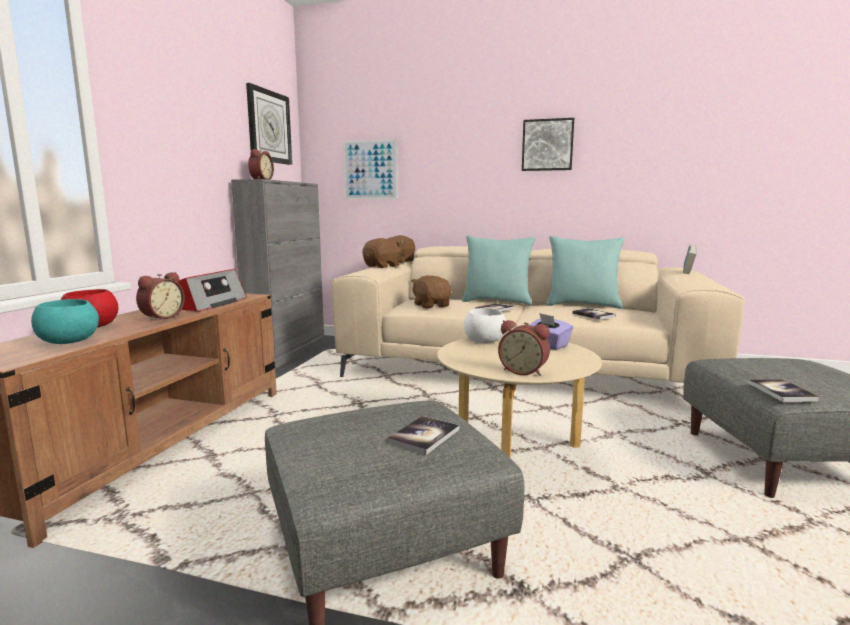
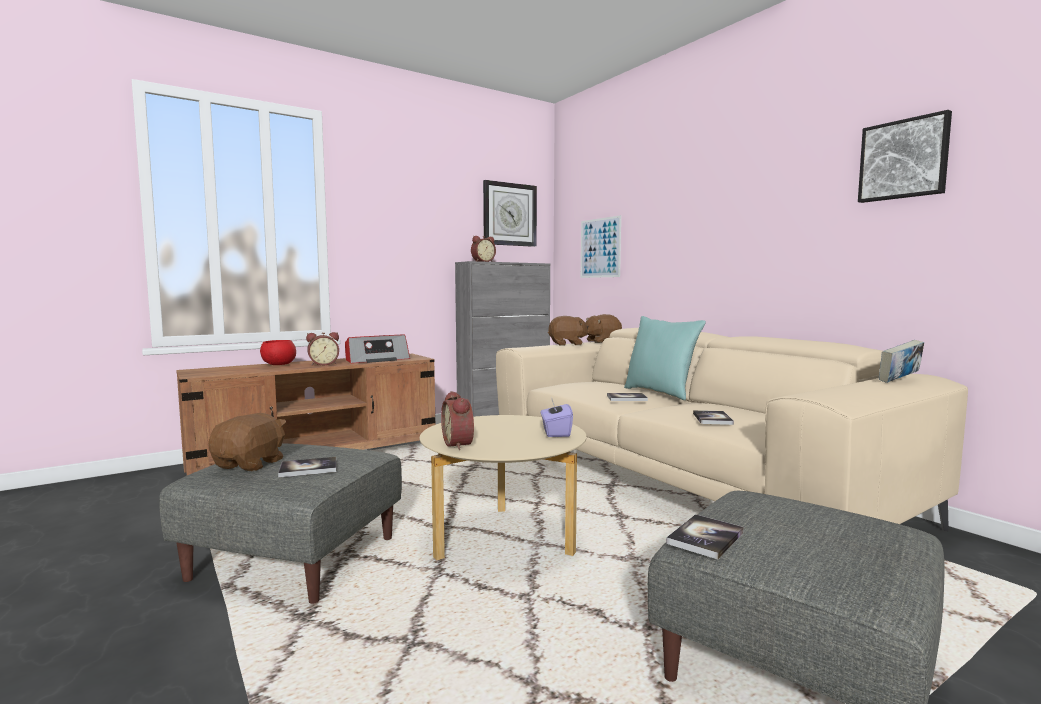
camera: 40 degrees right, 5 degrees down
turquoise bowl [31,299,99,344] -> none
brown plush toy [411,275,451,309] -> brown plush toy moved to [208,413,286,471]
white bowl [464,308,506,344] -> none
picture [522,118,574,171] -> picture moved to [858,110,952,203]
turquoise pillow [546,236,624,309] -> none

